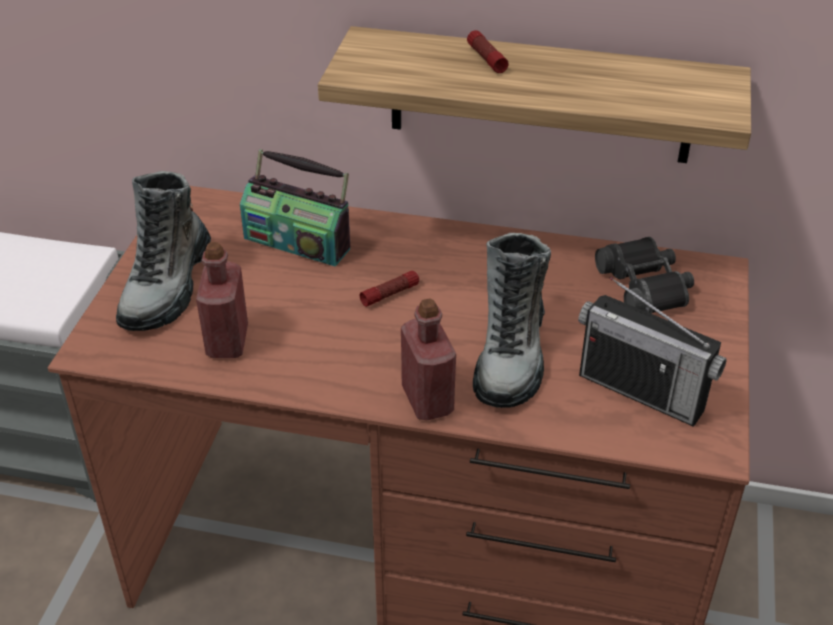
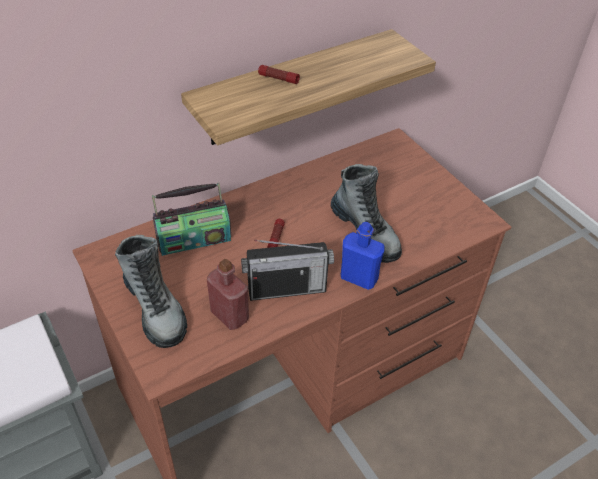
camera: 45 degrees left, 5 degrees up
red bottle [401,298,456,420] -> blue bottle [341,222,385,290]
radio [578,276,727,427] -> radio moved to [241,240,334,301]
black binoculars [595,237,694,313] -> none

